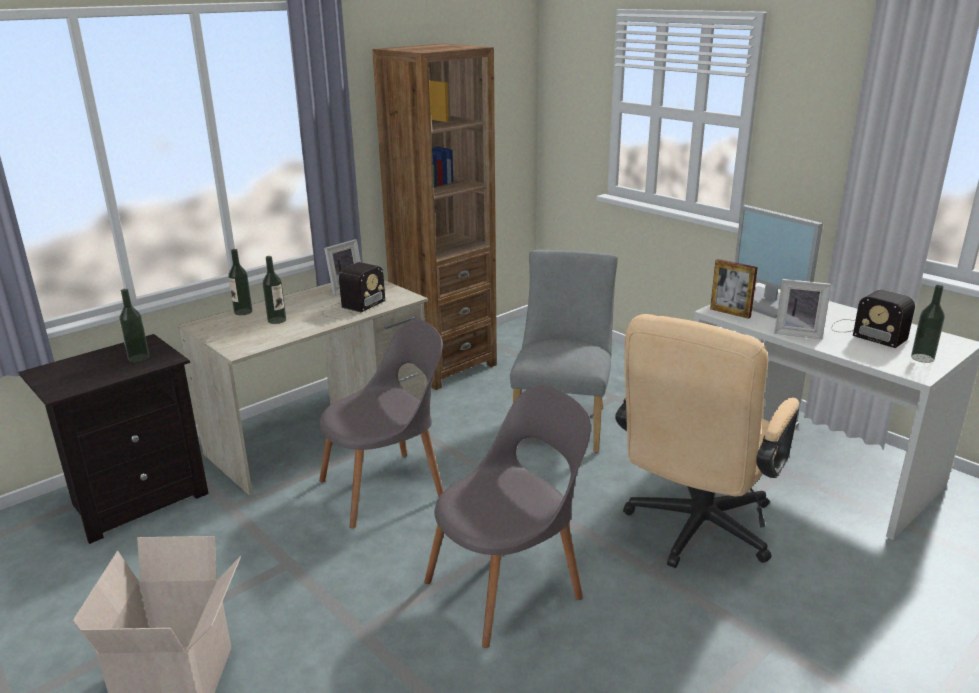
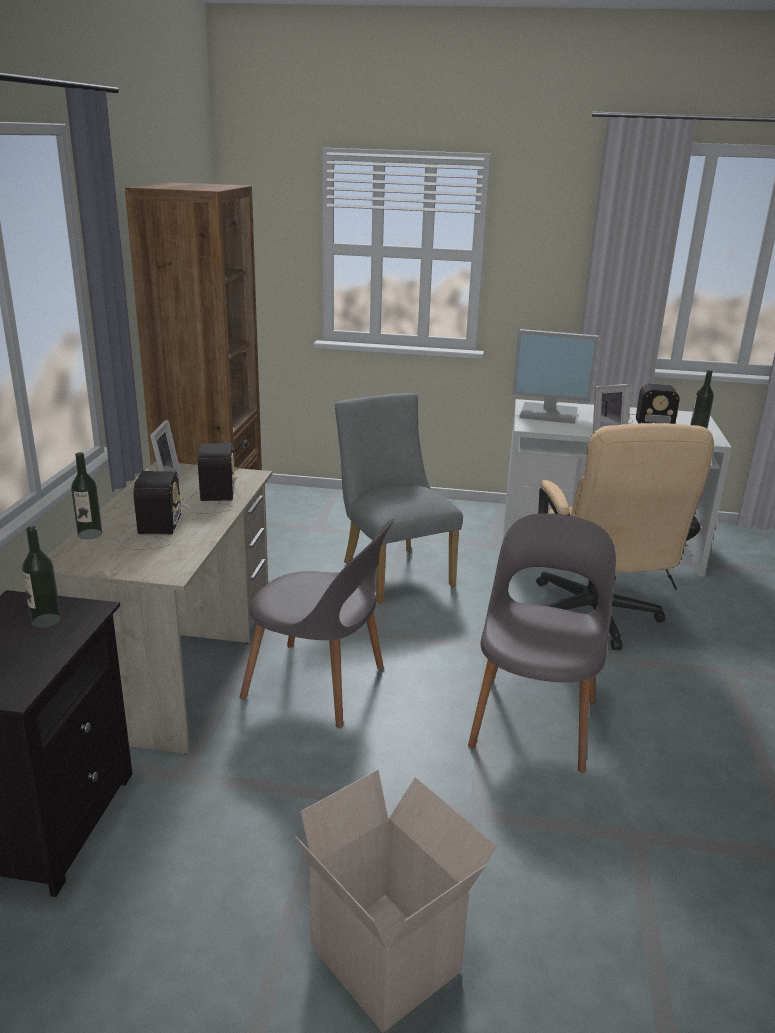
camera: 40 degrees left, 0 degrees up
bottle [263,256,286,324] -> radio [107,471,184,549]
grey chair [319,319,443,528] -> grey chair turned 90 degrees clockwise [240,518,395,728]
picture frame [710,259,758,319] -> none

